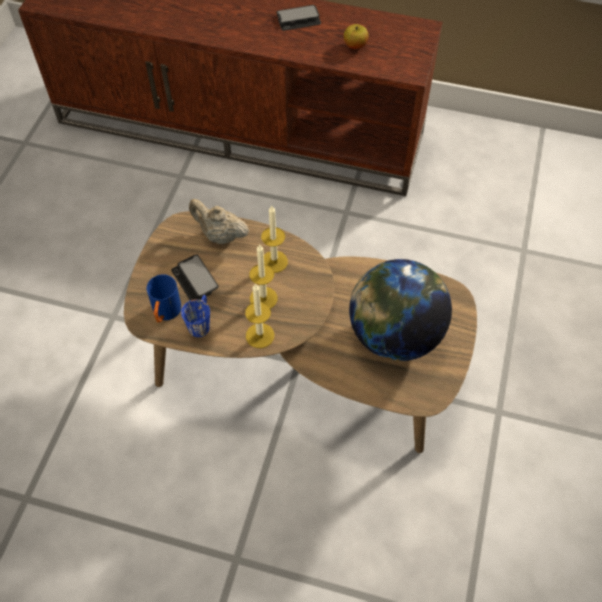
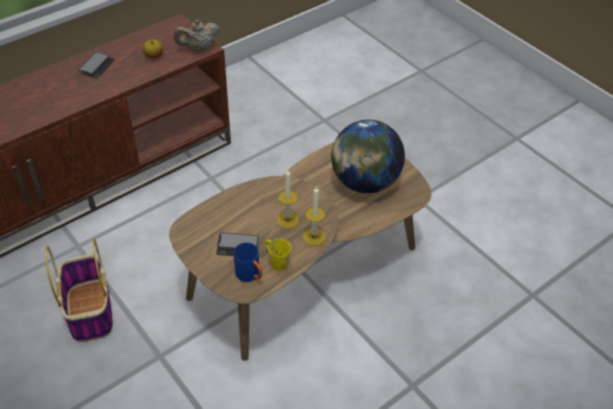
camera: 55 degrees left, 10 degrees down
blue mug [181,295,210,337] -> yellow mug [265,239,291,271]
beige teapot [189,199,249,244] -> beige teapot moved to [174,20,220,51]
candle [261,205,288,273] -> none
none -> basket [45,238,113,342]

